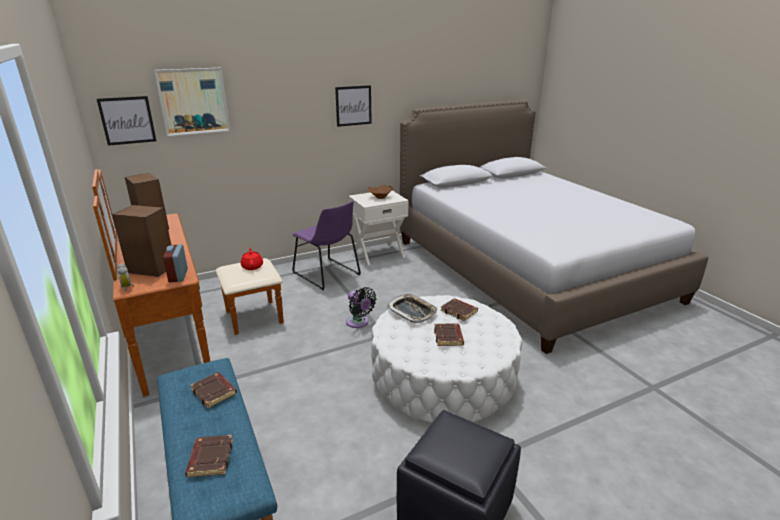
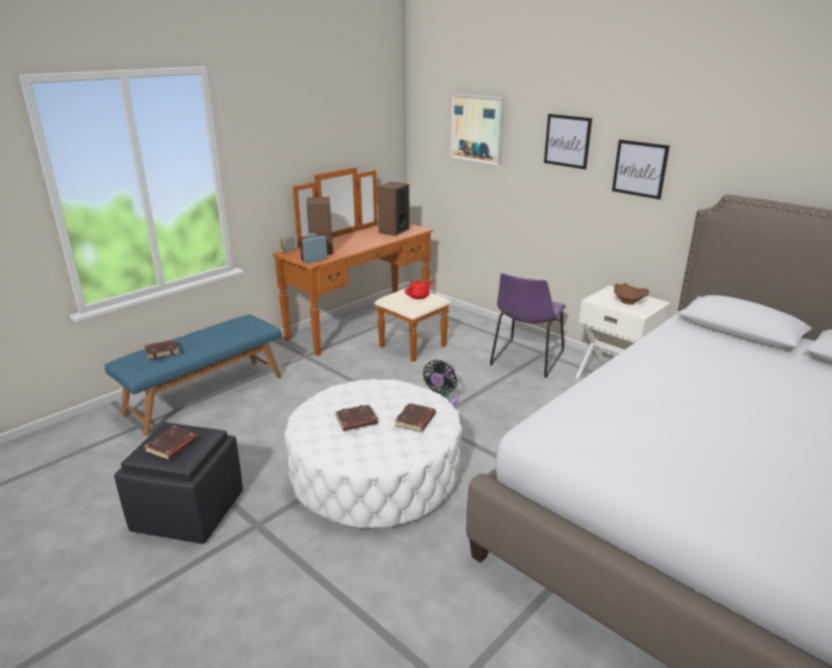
camera: 70 degrees right, 0 degrees up
picture [97,96,156,146] -> picture moved to [544,114,592,169]
brown book [190,372,237,408] -> brown book moved to [144,426,198,460]
tray [387,294,438,323] -> none

